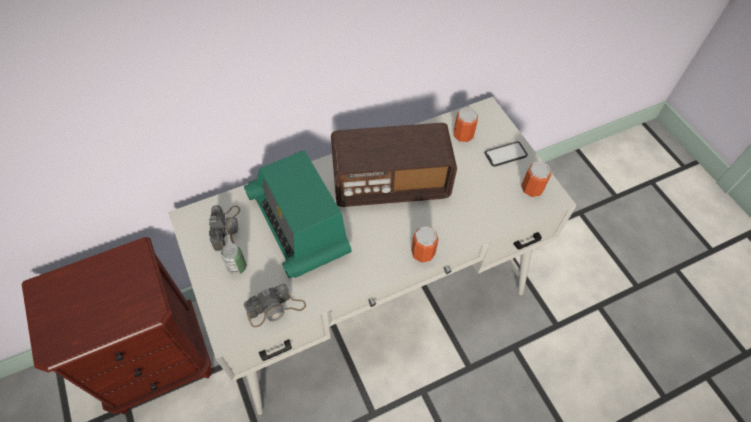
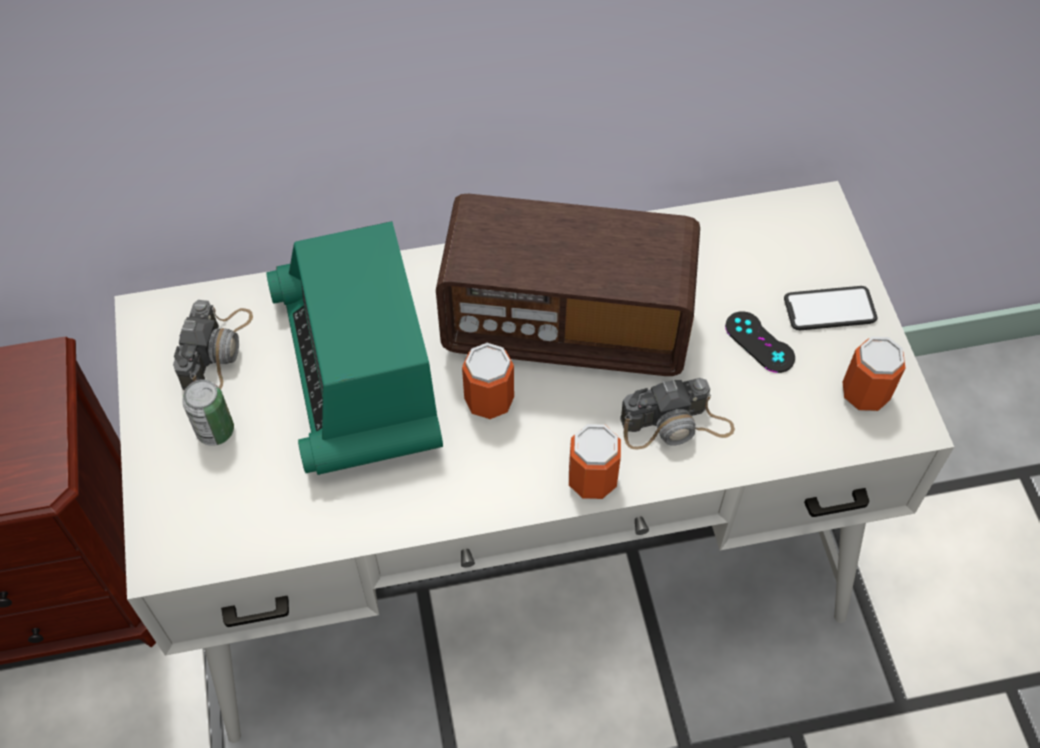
camera: 15 degrees right, 0 degrees up
camera [244,284,306,327] -> camera moved to [620,378,735,449]
can [454,107,478,143] -> can moved to [462,343,514,419]
none -> black game controller [725,311,795,373]

